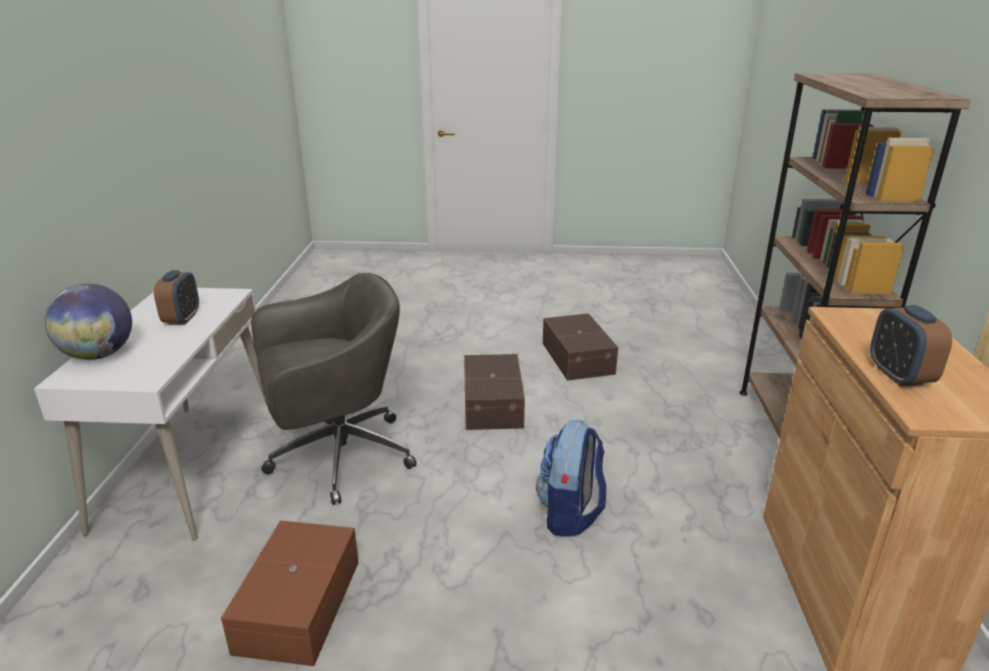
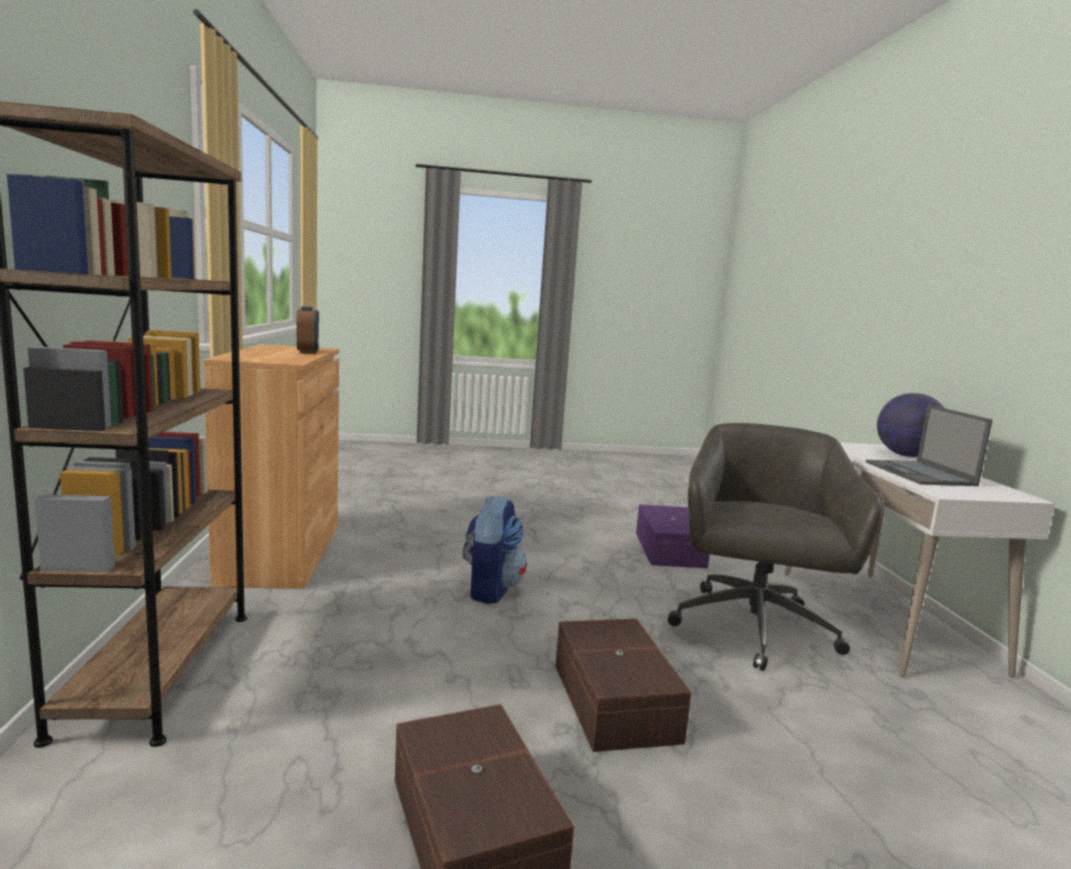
camera: 170 degrees right, 15 degrees down
alarm clock [154,270,199,325] -> laptop [866,405,992,486]
brown storage box [221,520,359,666] -> purple storage box [636,504,710,568]
grey office chair [251,273,417,505] -> grey office chair turned 135 degrees clockwise [668,423,884,671]

